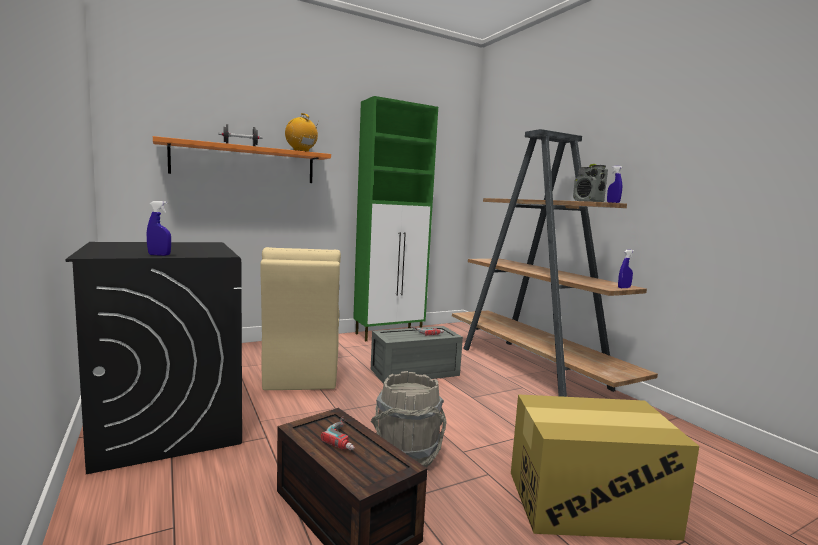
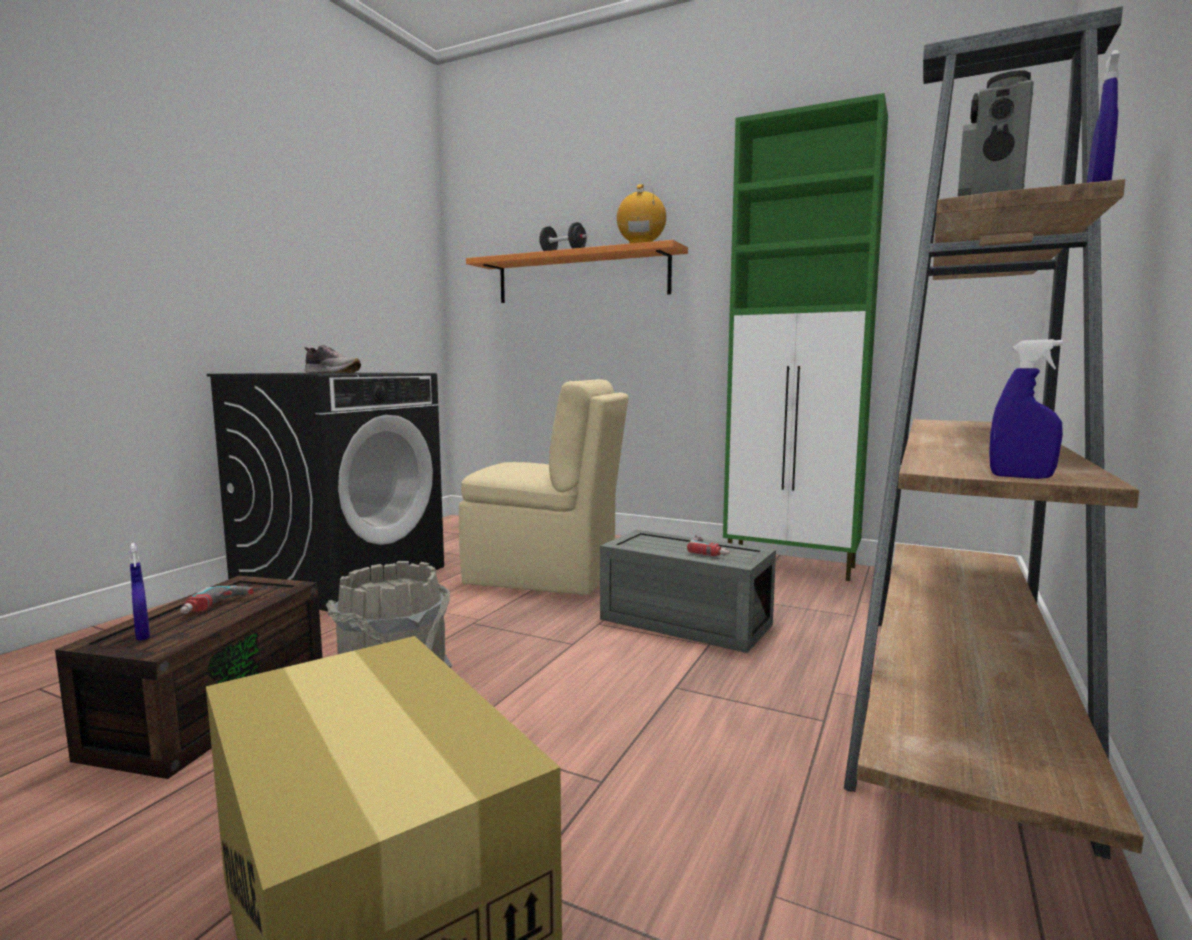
camera: 55 degrees right, 0 degrees up
blue spray bottle [146,201,171,256] -> blue spray bottle moved to [129,543,150,640]
beige chair [260,247,341,390] -> beige chair turned 120 degrees counterclockwise [459,379,629,595]
none -> shoe [305,345,361,373]

